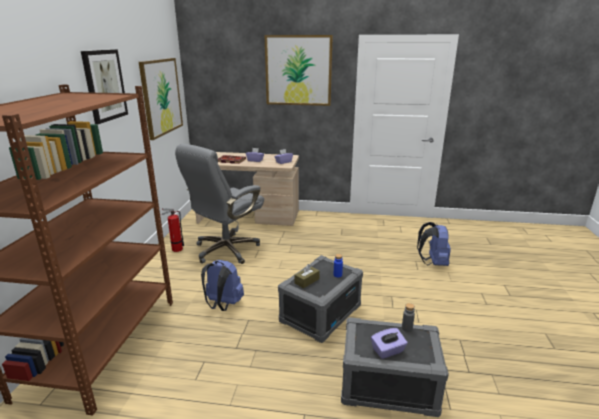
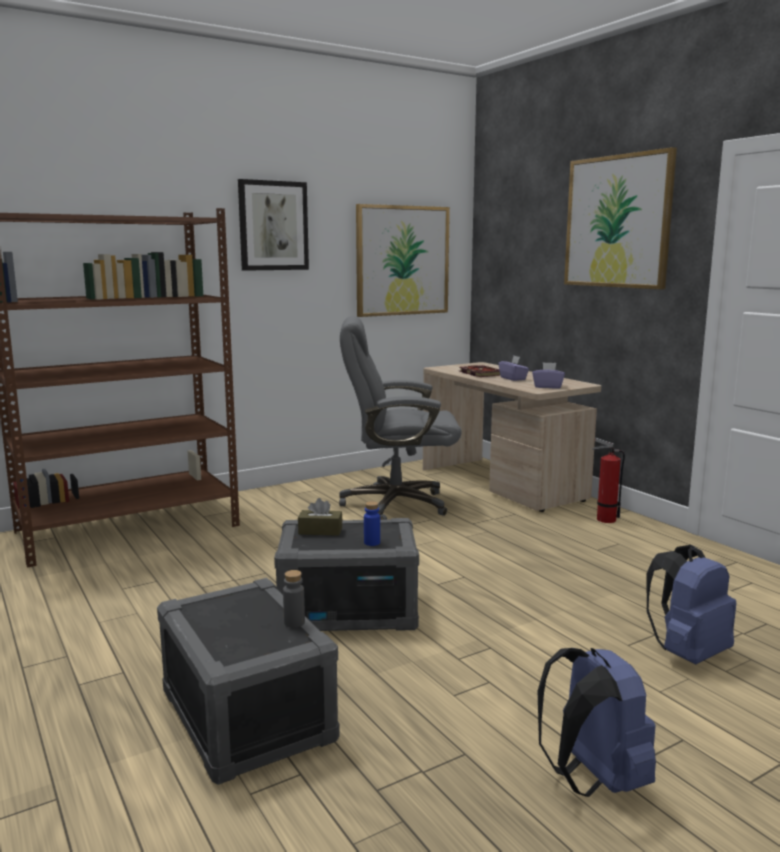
camera: 50 degrees right, 10 degrees down
fire extinguisher [162,208,184,252] -> fire extinguisher moved to [592,438,625,523]
blue backpack [201,260,244,311] -> blue backpack moved to [538,648,656,797]
purple tissue box [371,328,408,359] -> none

